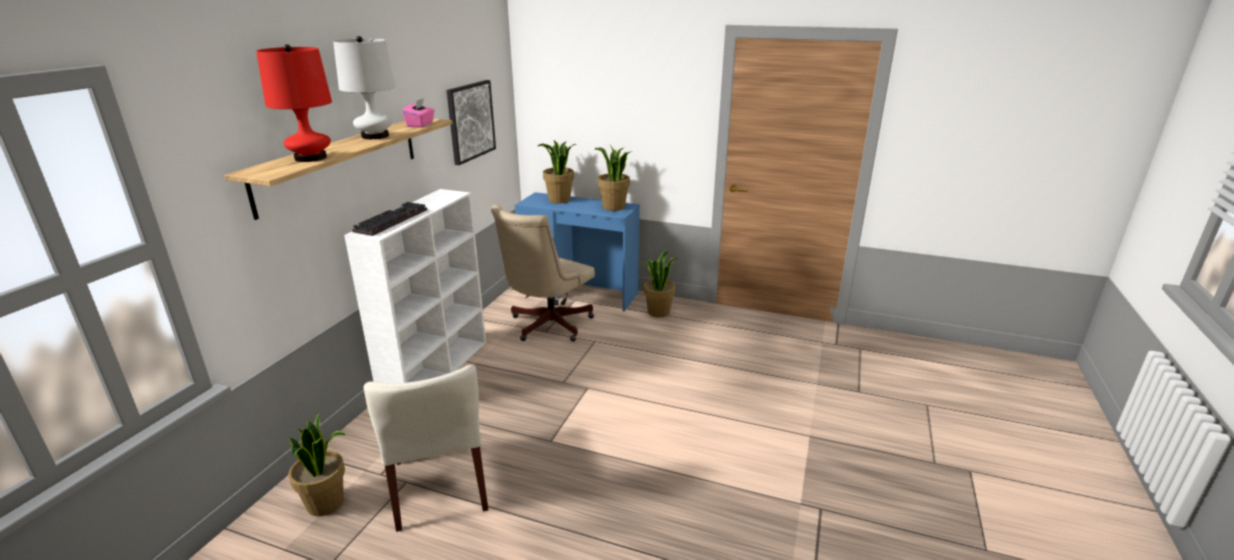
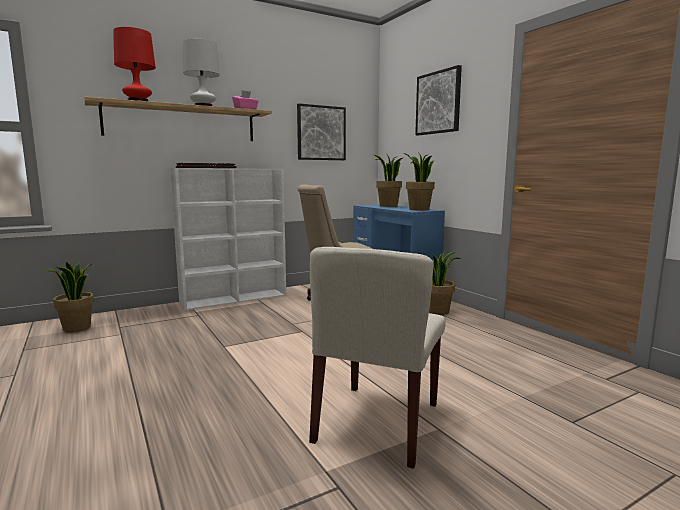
camera: 40 degrees right, 15 degrees down
beige chair [364,365,488,532] -> beige chair moved to [309,247,445,469]
none -> picture [415,65,462,136]

